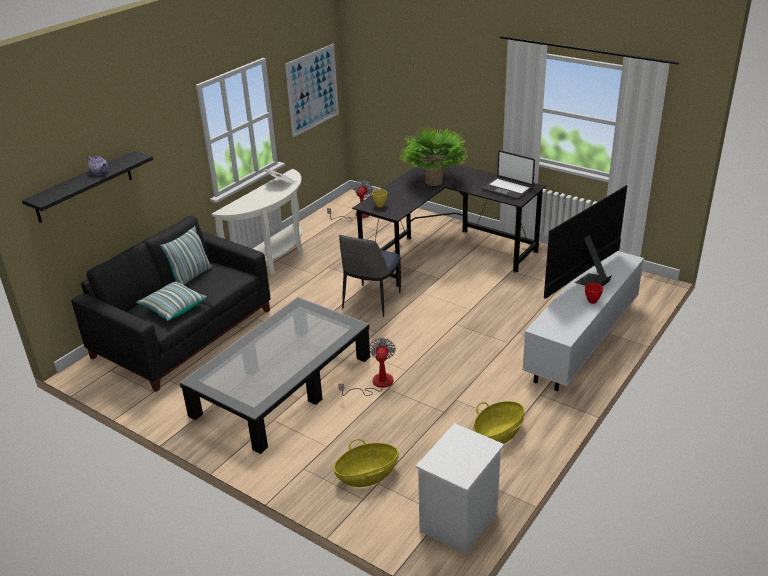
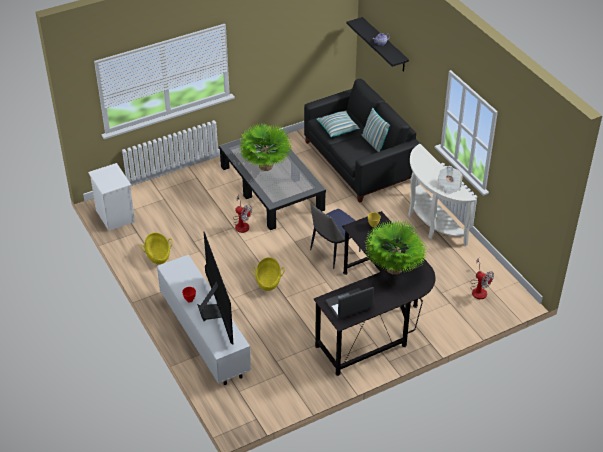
camera: 115 degrees right, 10 degrees up
picture [285,44,339,137] -> none
basket [334,439,399,487] -> basket moved to [252,257,285,291]
chair [339,235,401,317] -> chair turned 90 degrees counterclockwise [310,202,361,269]
none -> potted plant [239,123,293,171]

